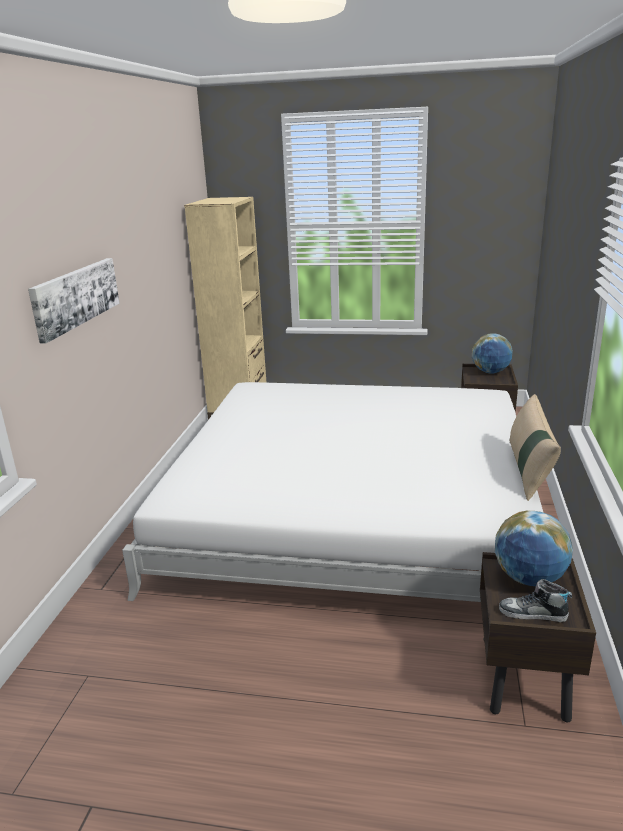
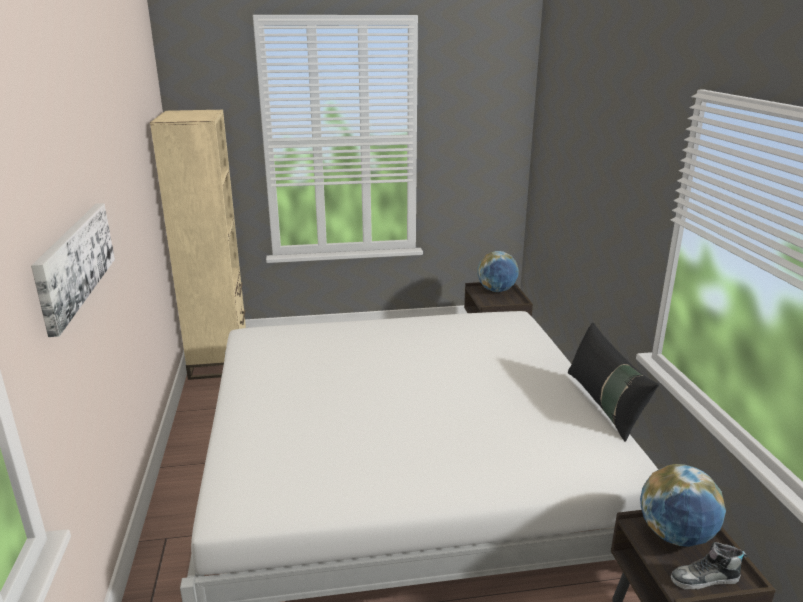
camera: 20 degrees left, 0 degrees up
beige pillow [510,394,561,501] -> black pillow [568,323,659,442]

